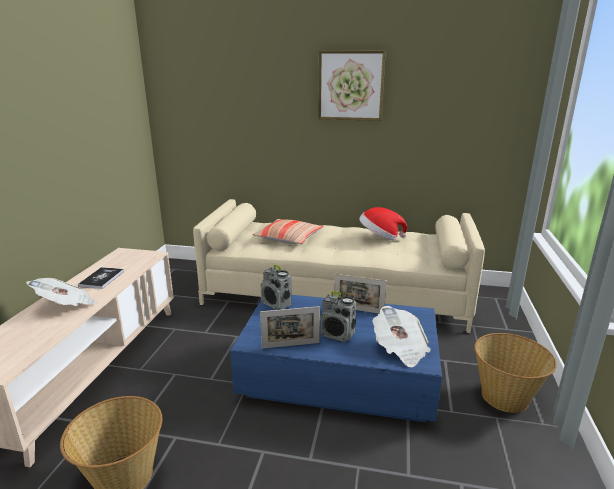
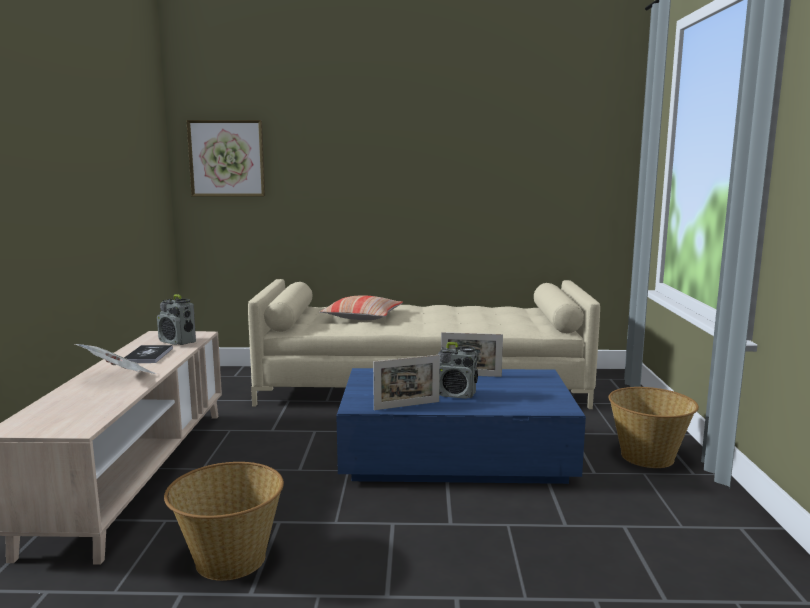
camera: 10 degrees left, 10 degrees down
radio [260,265,292,310] -> radio moved to [157,294,196,345]
picture [318,51,386,121] -> picture moved to [186,120,265,197]
hat [359,207,407,240] -> none
newspaper [372,306,431,367] -> none

